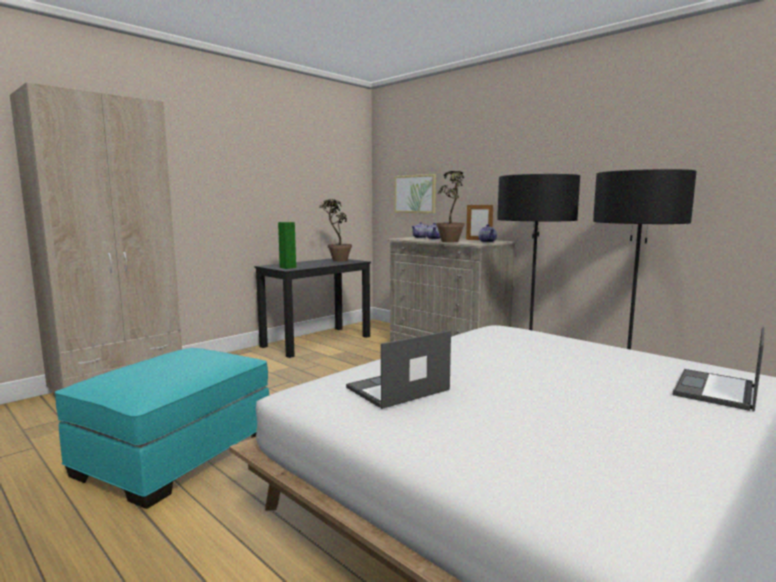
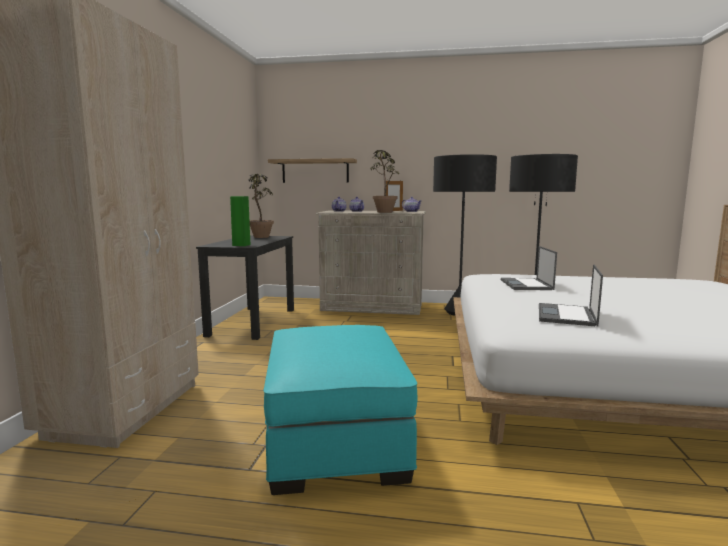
camera: 35 degrees left, 0 degrees up
picture [394,174,436,213] -> shelf [268,158,357,183]
laptop [673,327,764,411] -> laptop moved to [501,246,557,290]

